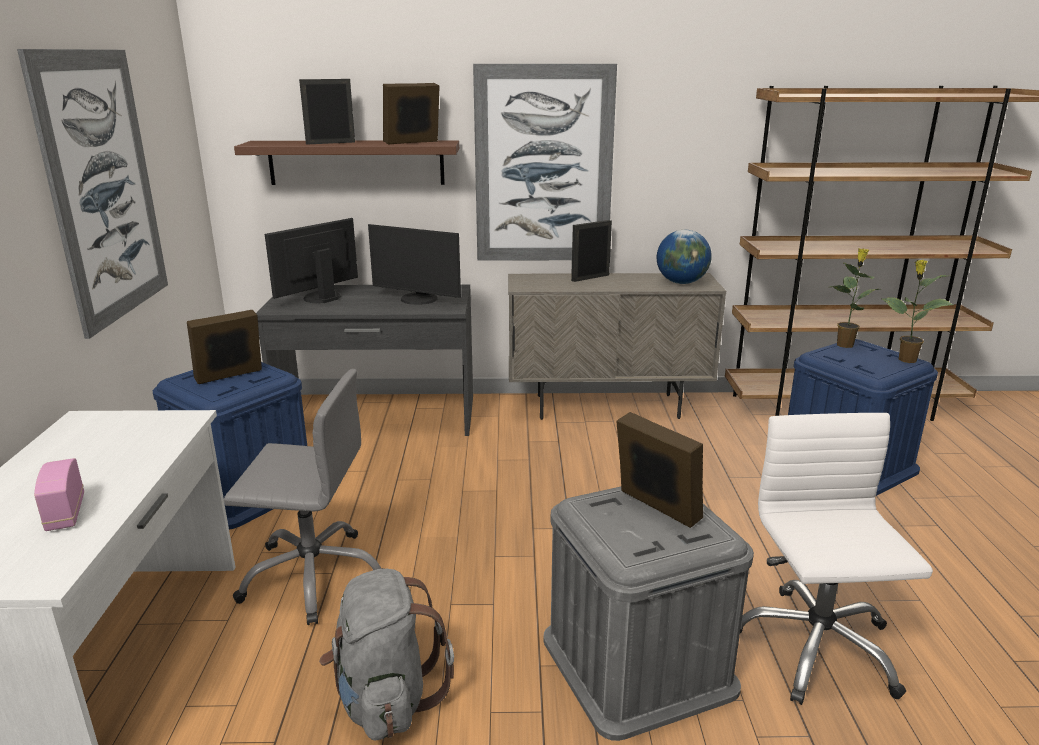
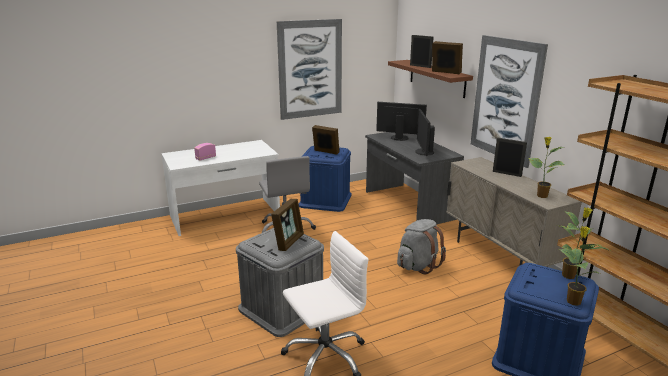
camera: 65 degrees right, 0 degrees up
grey backpack [319,569,454,741] -> grey backpack moved to [397,219,446,275]
globe [657,230,712,284] -> potted plant [528,137,565,198]

